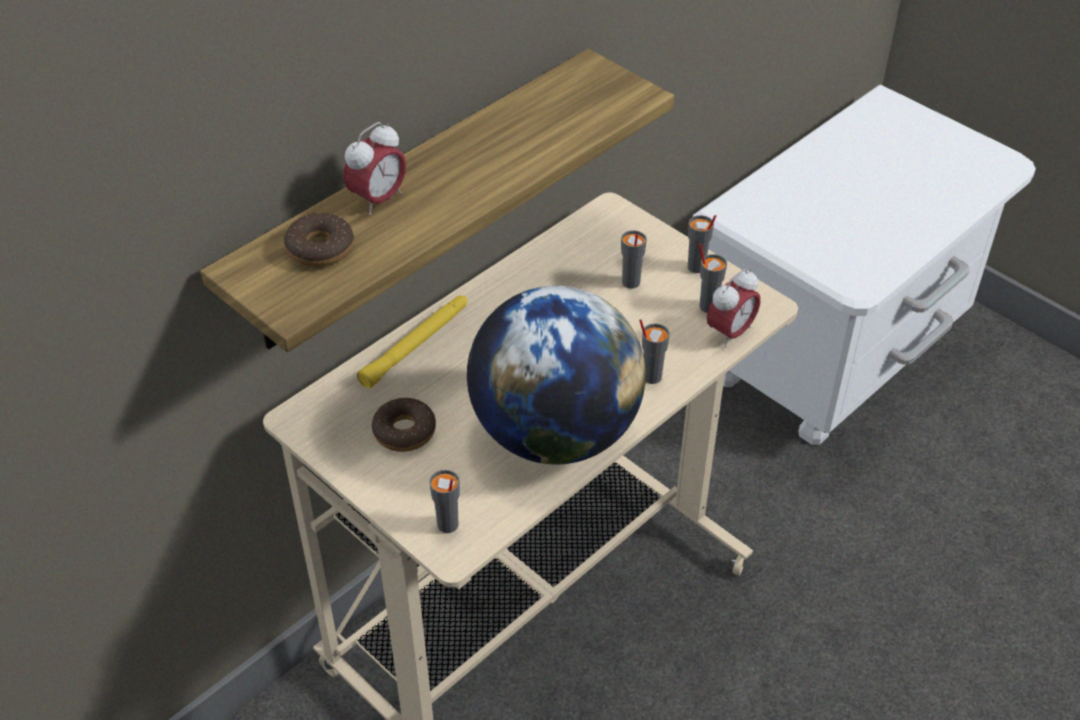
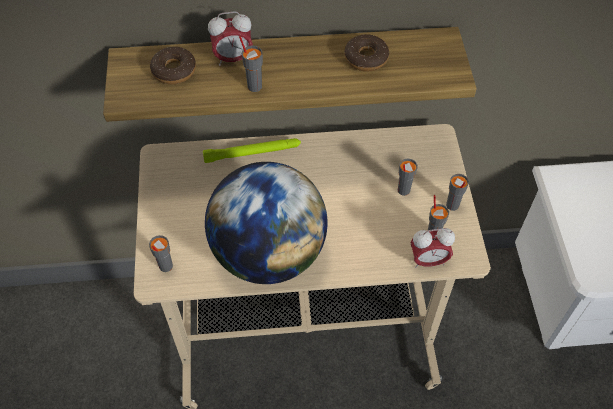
camera: 40 degrees right, 10 degrees up
yellow flashlight [357,296,467,388] -> green flashlight [203,138,301,163]
donut [372,398,436,452] -> donut moved to [344,34,389,71]
grey cup [639,319,670,384] -> grey cup moved to [239,36,263,92]

